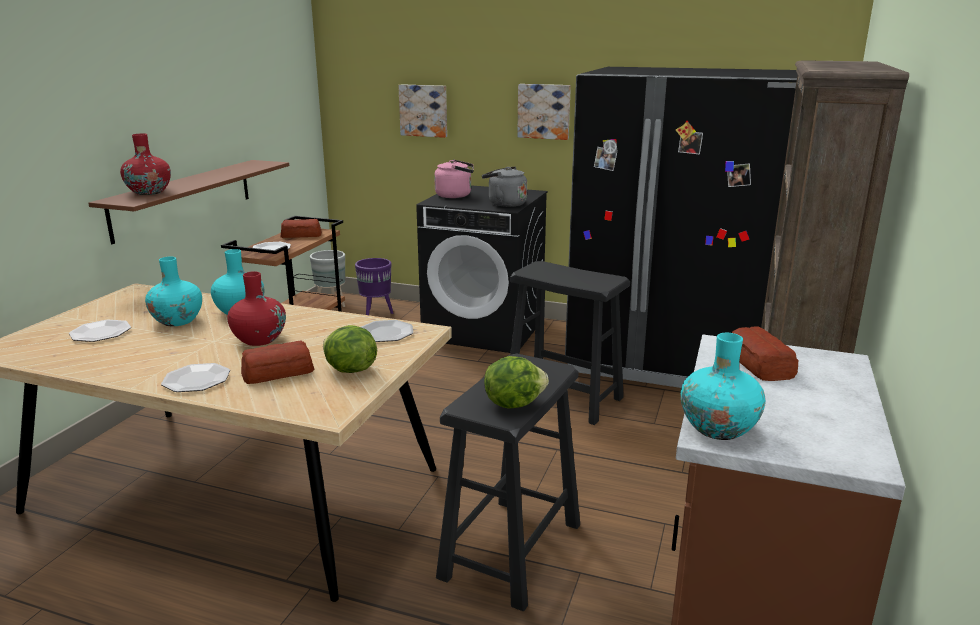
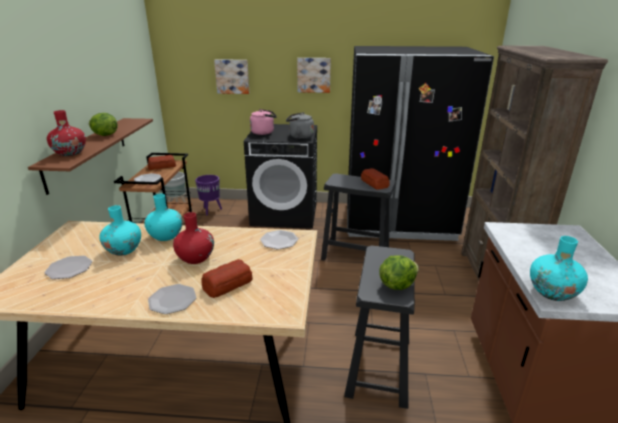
camera: 15 degrees left, 5 degrees up
lettuce [323,325,377,373] -> lettuce moved to [89,113,118,136]
bread [732,327,798,381] -> bread moved to [361,168,390,189]

